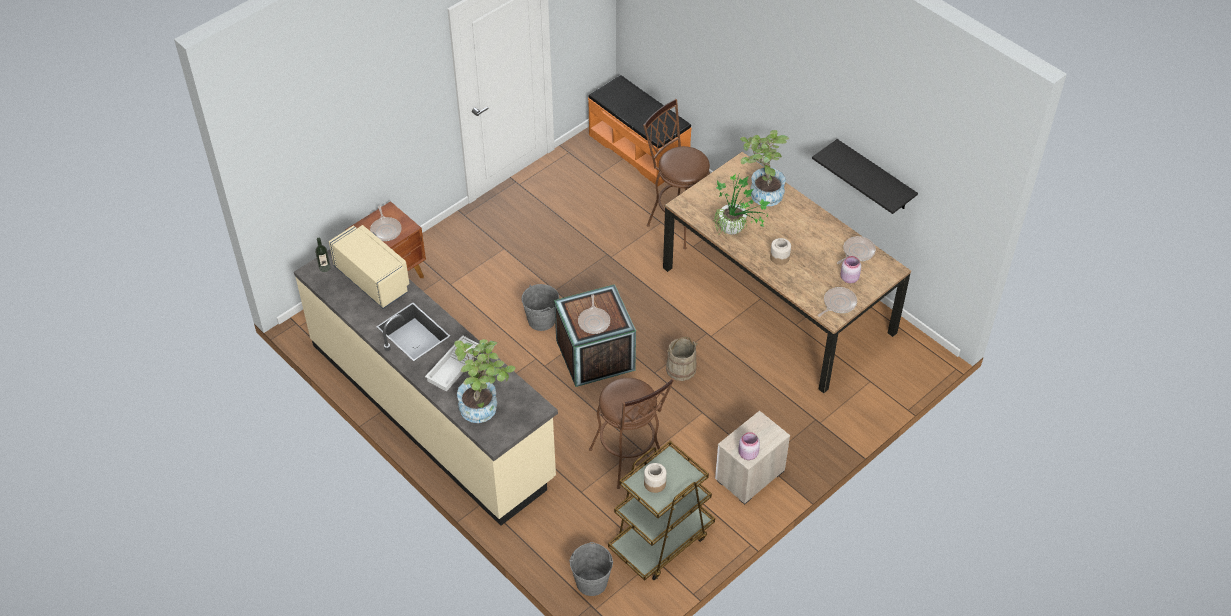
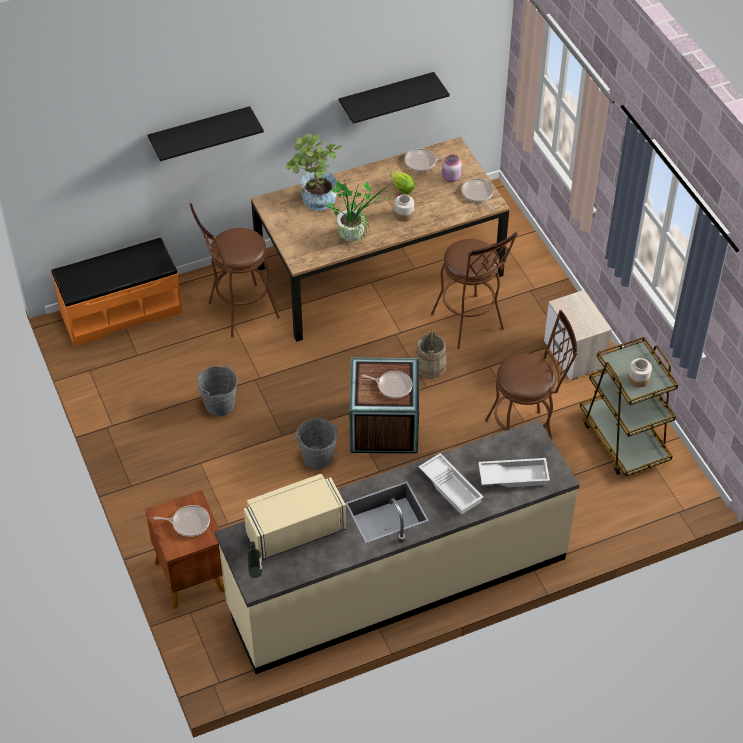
camera: 70 degrees left, 0 degrees up
potted plant [454,339,516,423] -> white tray [478,458,550,487]
grey bucket [569,542,613,596] -> grey bucket moved to [197,365,238,416]
pink jar [738,432,760,460] -> none
frying pan [837,236,876,264] -> frying pan turned 75 degrees counterclockwise [405,149,448,172]
none -> black shelf [148,106,264,161]
none -> lettuce [390,171,415,194]
none -> brown stool [431,231,518,349]

